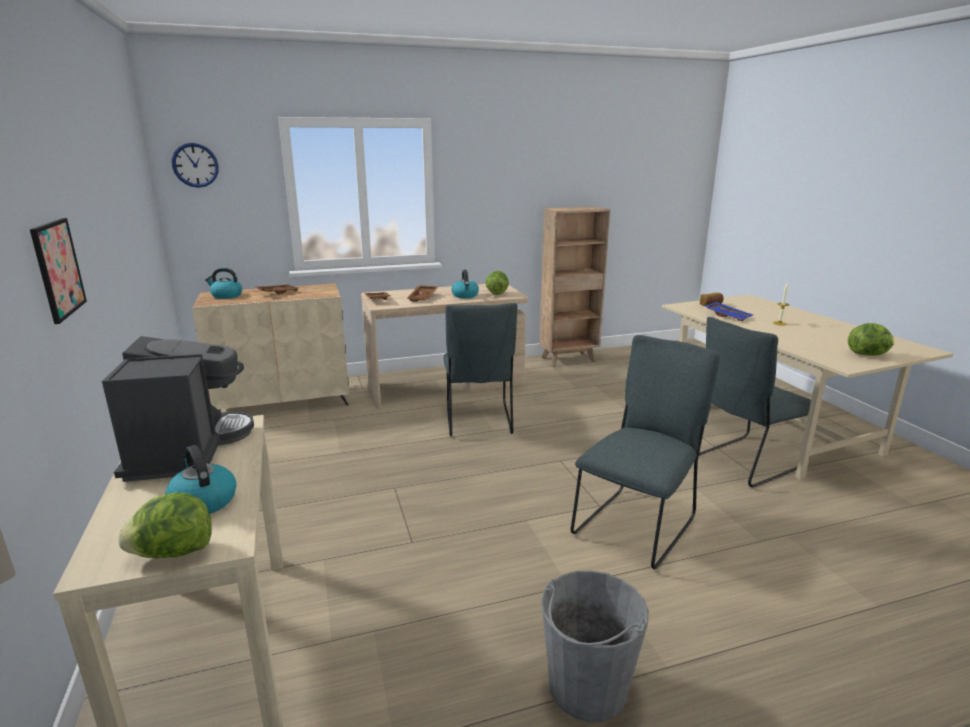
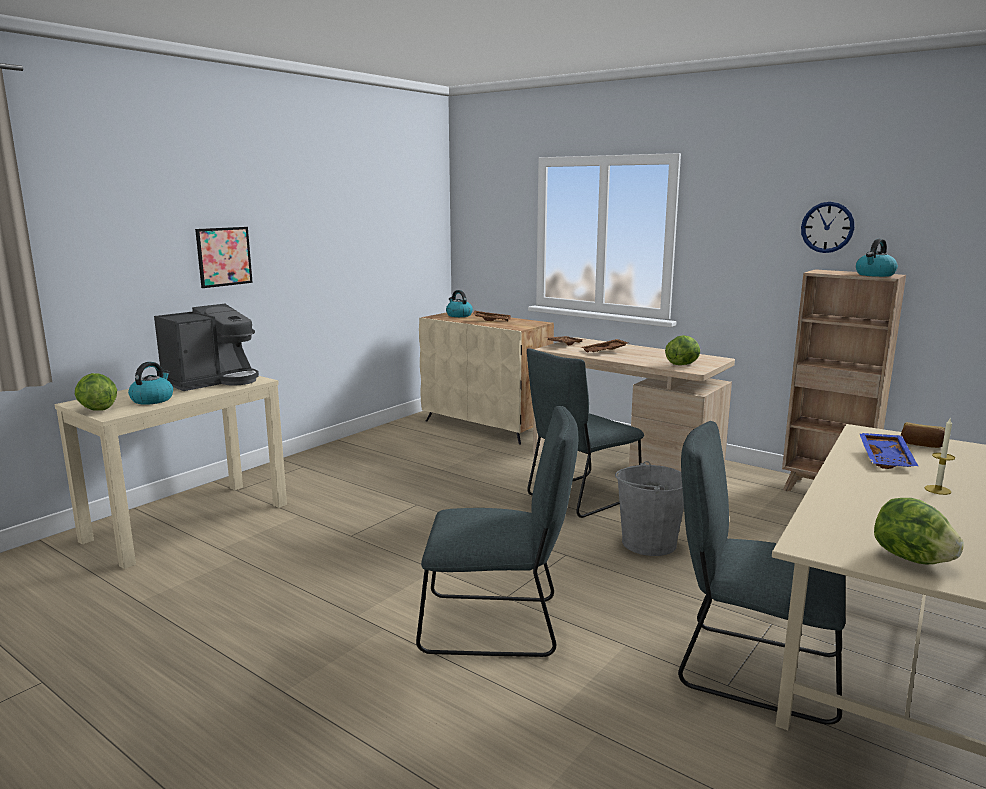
camera: 55 degrees right, 5 degrees down
wall clock [172,143,219,188] -> wall clock moved to [801,202,855,253]
kettle [452,270,479,298] -> kettle moved to [856,239,898,277]
grey bucket [541,571,649,722] -> grey bucket moved to [615,461,684,556]

